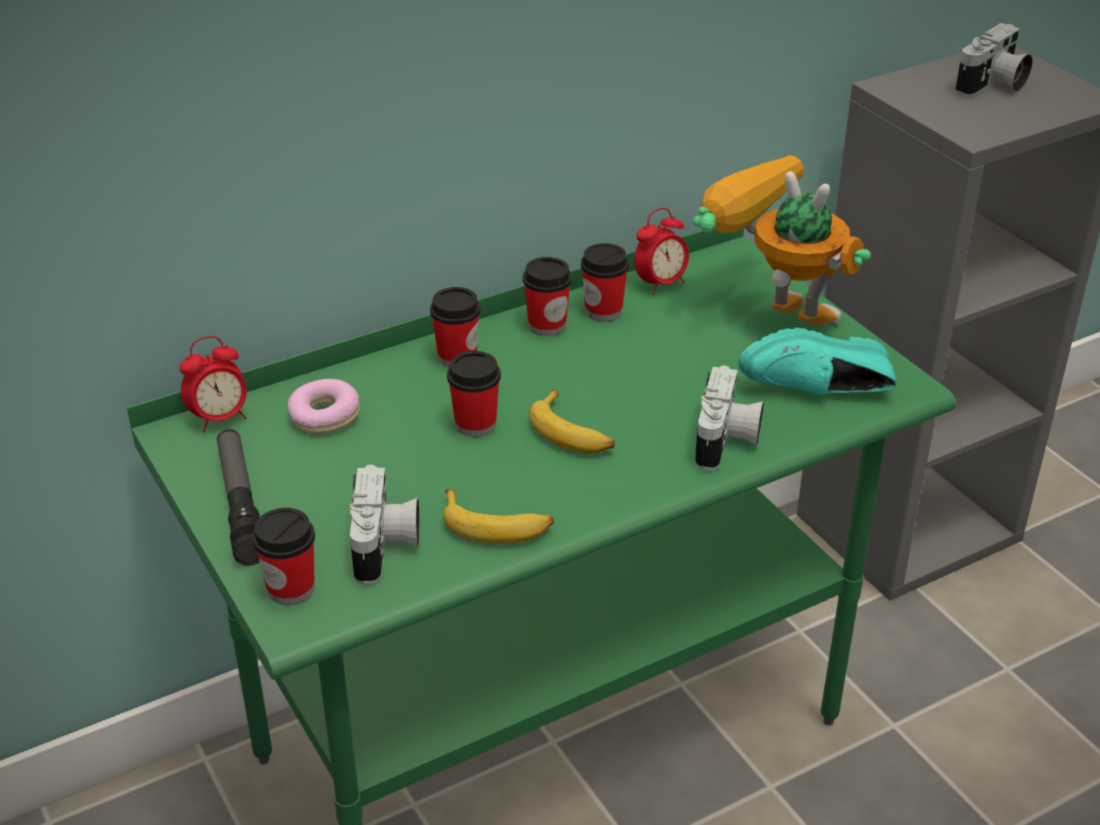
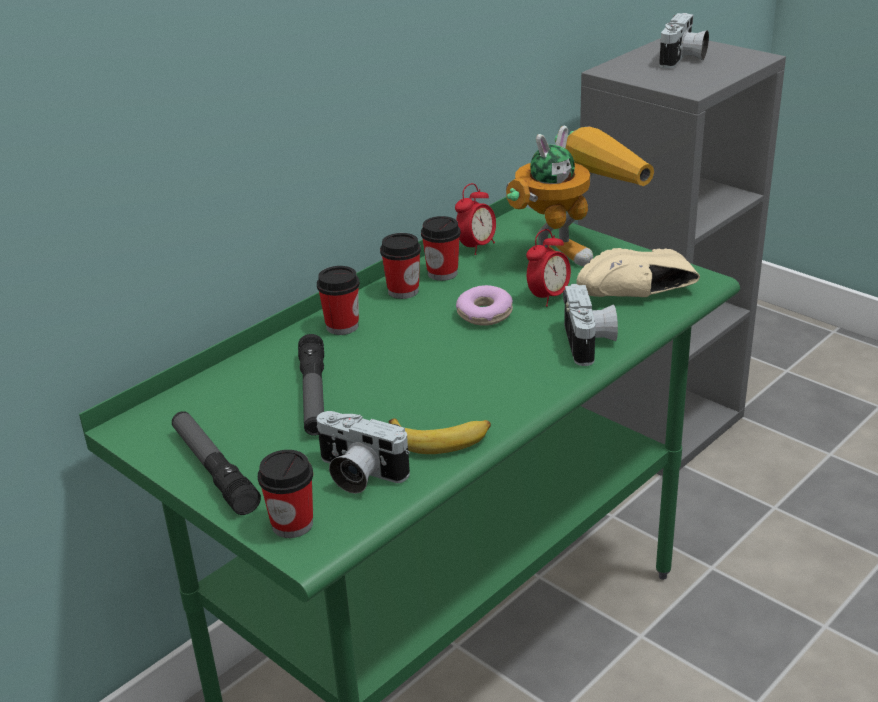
camera: 15 degrees left, 5 degrees down
alarm clock [179,336,247,432] -> alarm clock moved to [526,229,571,307]
donut [288,379,360,433] -> donut moved to [456,285,513,326]
camera [350,464,420,585] -> camera turned 135 degrees clockwise [316,411,410,494]
cup [447,351,501,437] -> none
banana [529,389,615,454] -> none
toy robot [693,155,871,325] -> toy robot turned 120 degrees clockwise [506,126,654,266]
turquoise shoe [738,328,897,396] -> beige shoe [576,248,700,297]
none -> flashlight [298,334,324,436]

